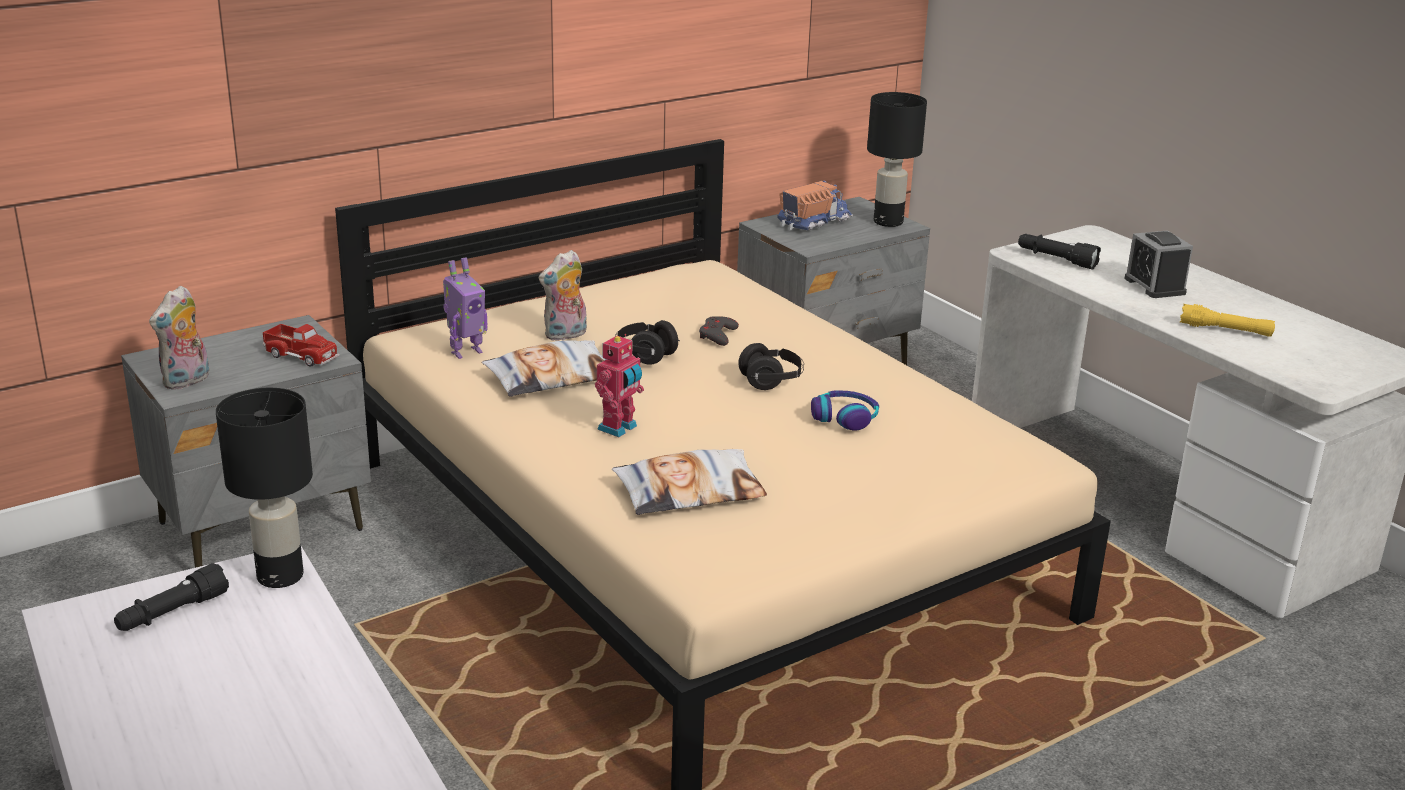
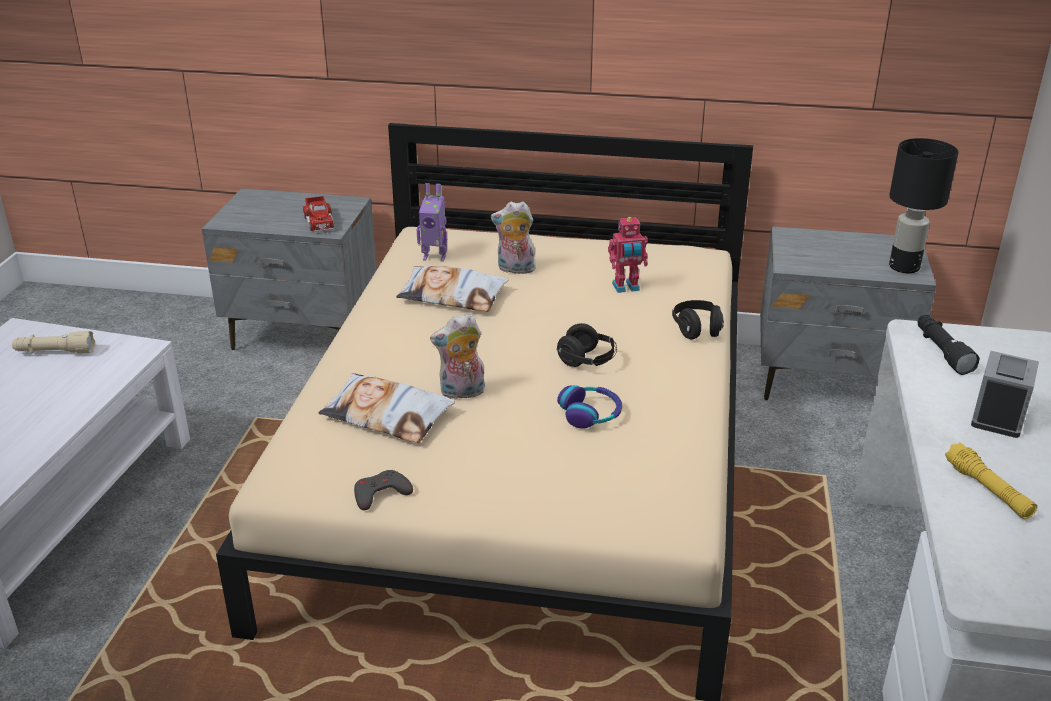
camera: 45 degrees right, 5 degrees up
black flashlight [114,563,229,631] -> beige flashlight [12,331,95,354]
plush toy [149,285,209,390] -> plush toy moved to [430,314,485,400]
black table lamp [216,388,313,588] -> none
toy robot [595,334,644,437] -> toy robot moved to [608,217,648,293]
black headphones [615,320,680,365] -> black headphones moved to [672,300,724,340]
grey game controller [699,316,739,346] -> grey game controller moved to [354,470,413,510]
toy truck [777,180,853,230] -> none

